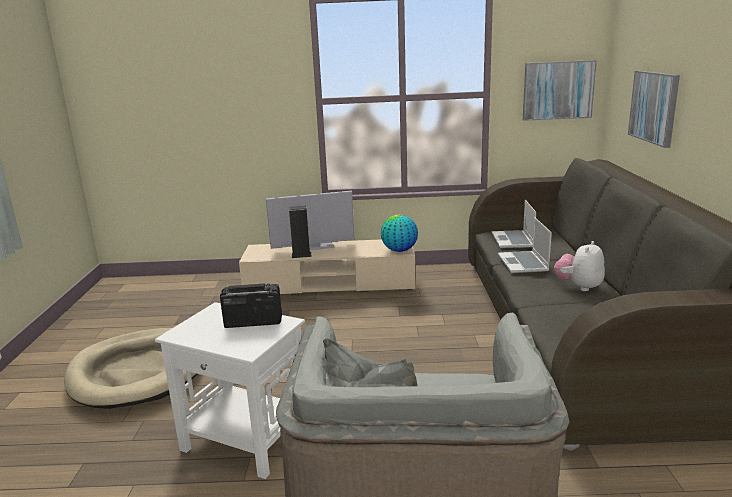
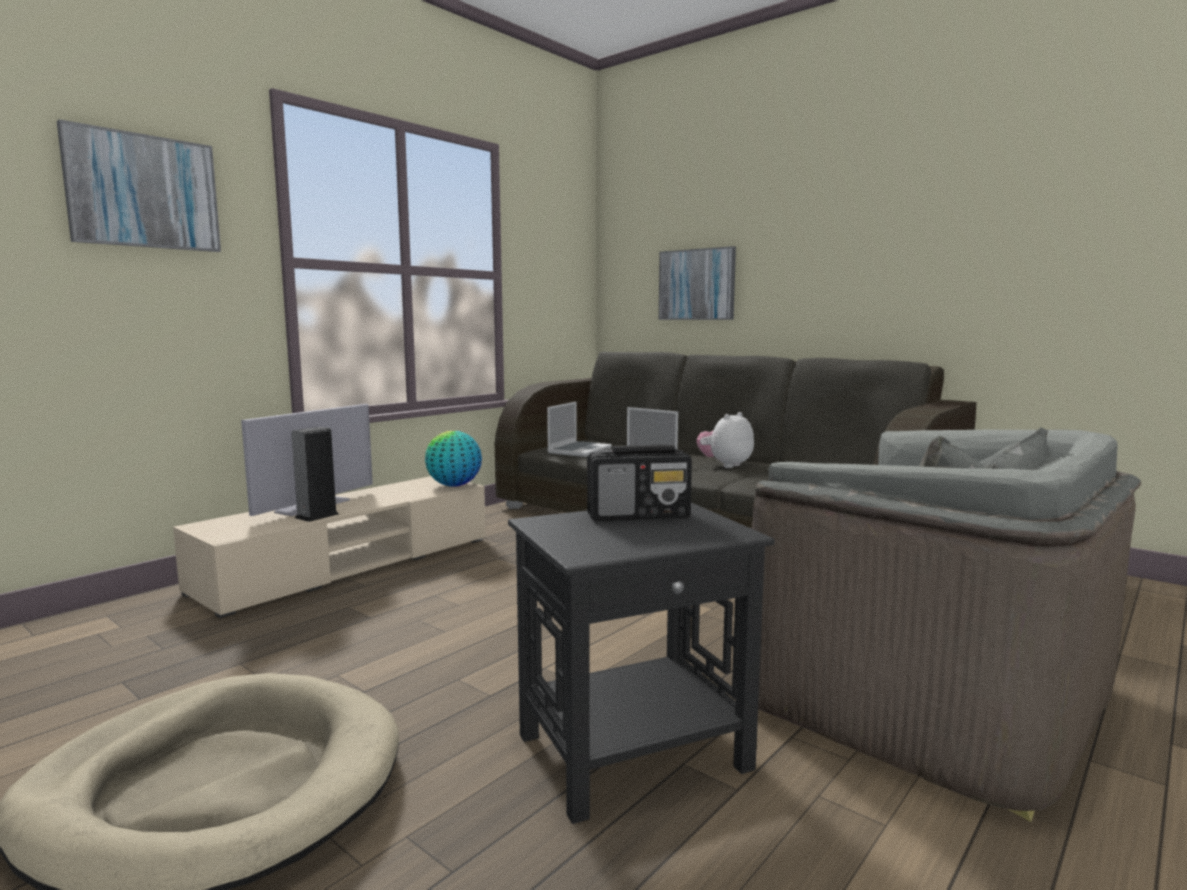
camera: 50 degrees left, 10 degrees down
white side table [155,302,305,479] -> black side table [508,503,775,824]
radio [220,283,282,328] -> radio turned 135 degrees counterclockwise [587,444,692,522]
laptop [492,200,536,248] -> laptop turned 105 degrees counterclockwise [547,402,612,457]
picture [523,60,597,121] -> picture moved to [57,119,221,252]
plush toy [554,241,605,291] -> plush toy turned 60 degrees clockwise [697,412,754,468]

